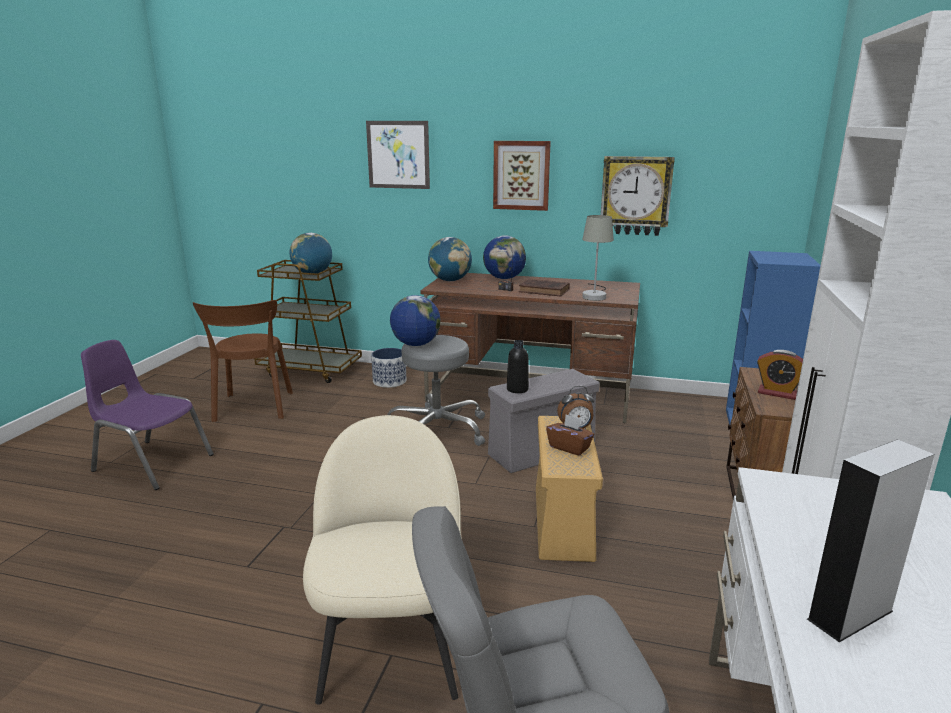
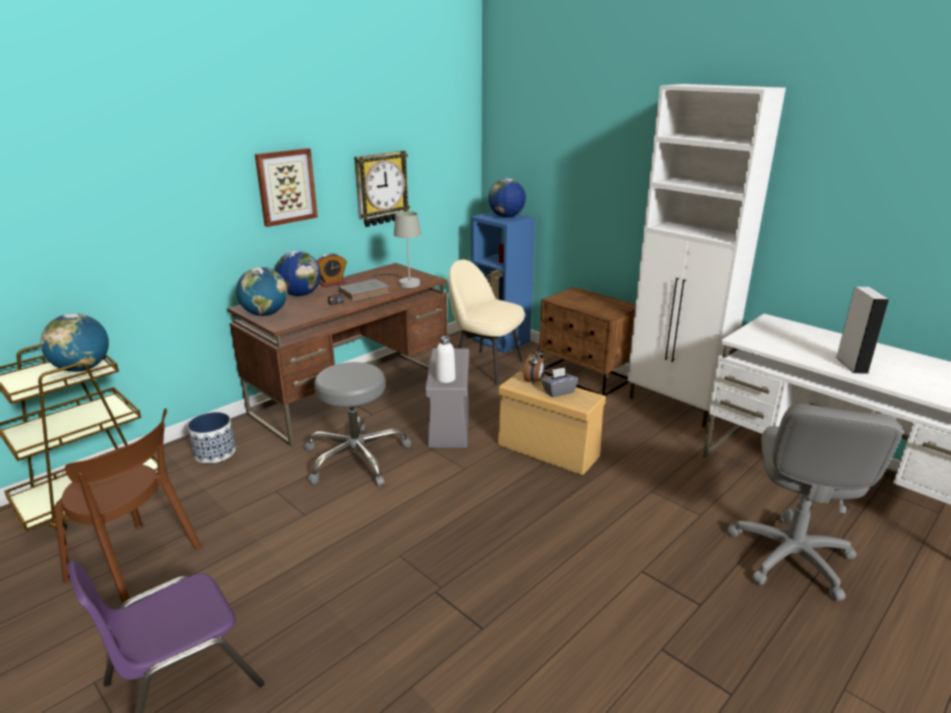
camera: 60 degrees left, 5 degrees up
beige chair [303,415,462,705] -> beige chair moved to [449,260,525,385]
picture [366,121,430,189] -> none
globe [390,295,440,346] -> globe moved to [488,178,526,218]
black bottle [507,340,529,393] -> white bottle [436,336,456,383]
brown book [519,279,570,297] -> grey book [339,279,390,301]
brown tissue box [546,414,594,456] -> grey tissue box [541,367,578,397]
alarm clock [757,350,803,400] -> alarm clock moved to [317,253,347,287]

